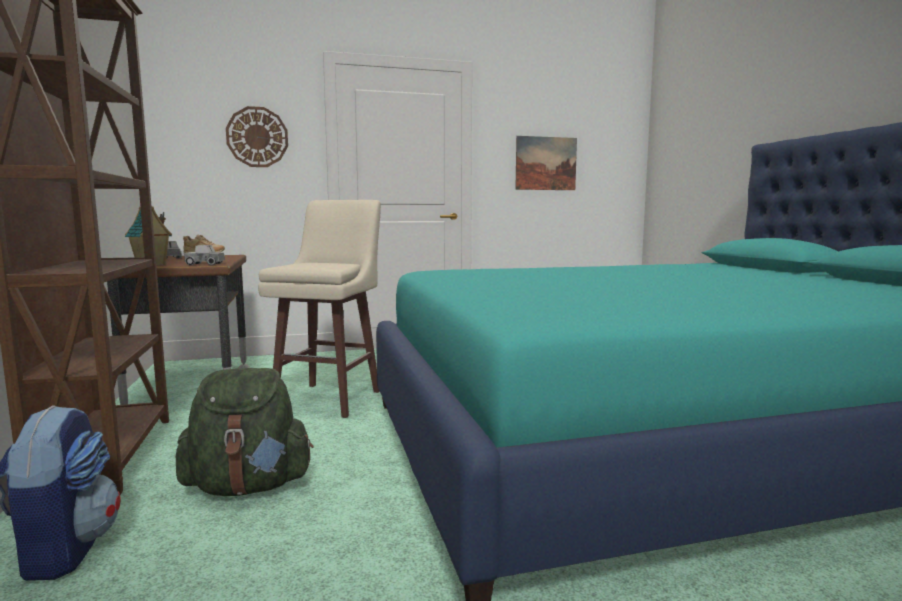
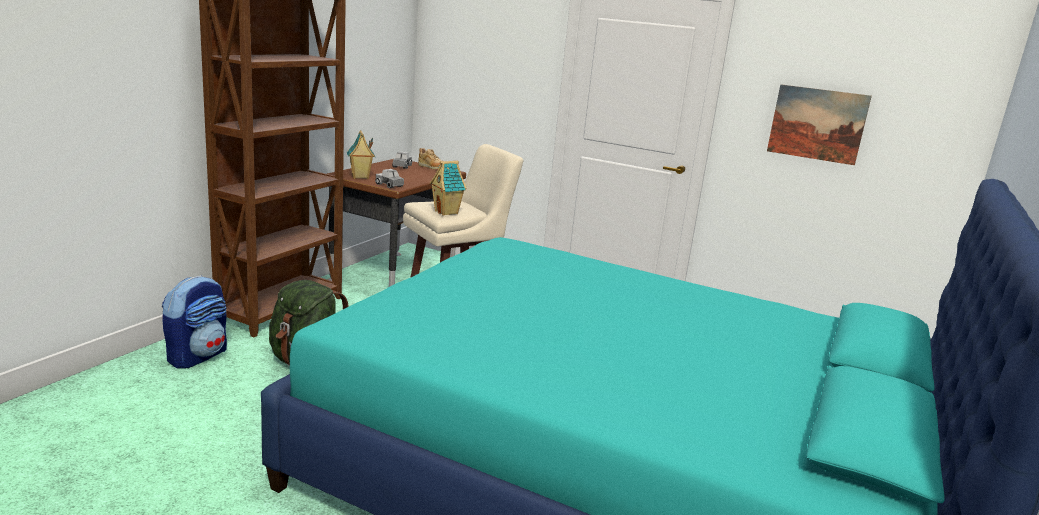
camera: 40 degrees right, 10 degrees up
wall clock [226,106,288,167] -> none
none -> toy house [430,161,467,215]

